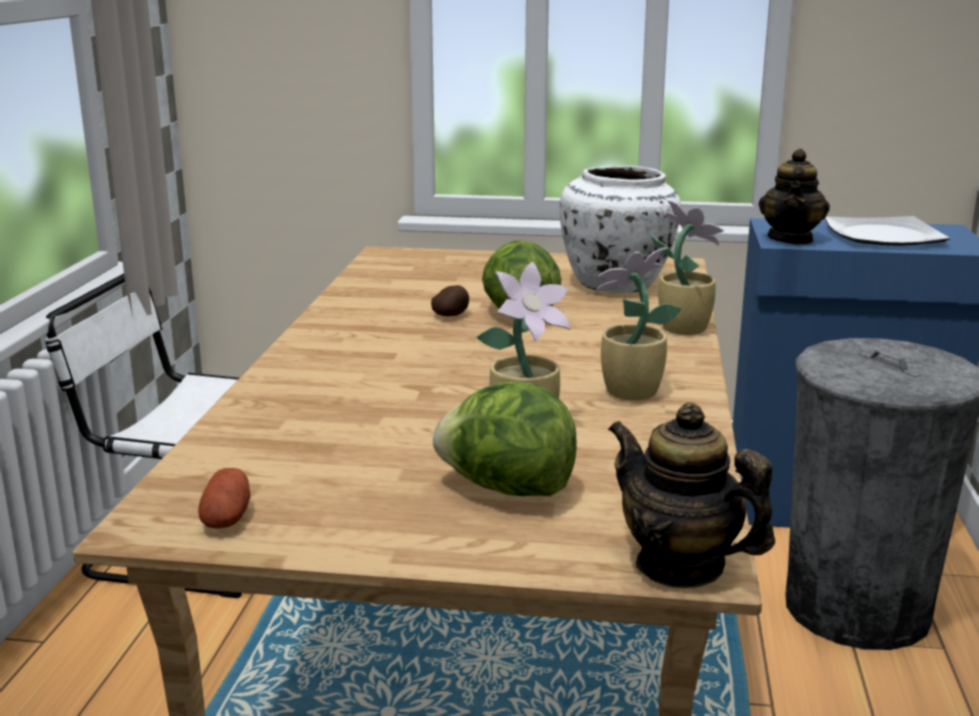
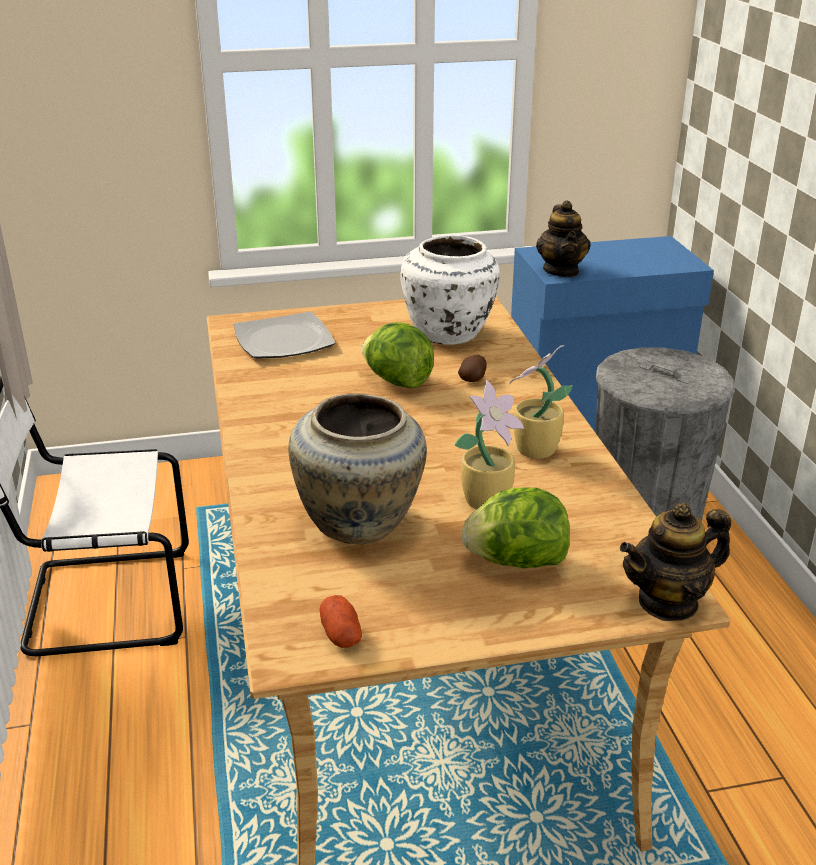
camera: 20 degrees left, 10 degrees up
potato [431,285,469,316] -> potato moved to [458,355,487,382]
teapot [608,402,775,588] -> teapot turned 45 degrees counterclockwise [620,503,731,621]
potted plant [651,200,724,335] -> none
plate [825,216,950,246] -> plate moved to [234,312,335,359]
none -> beige vase [288,393,427,544]

